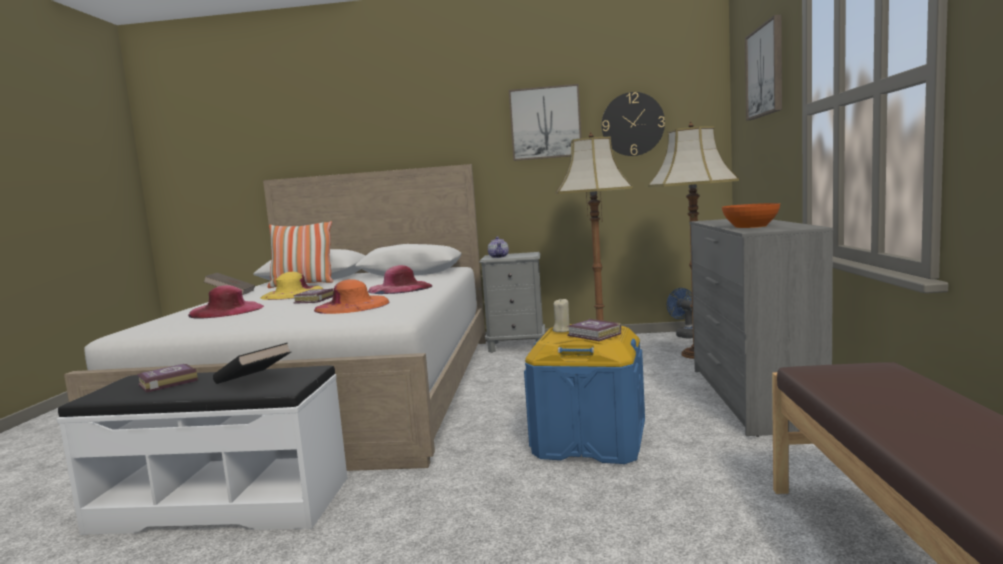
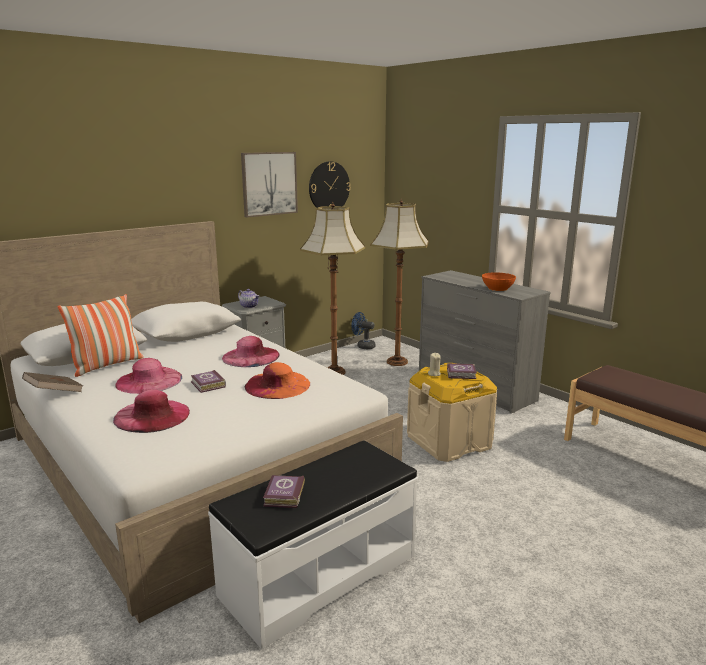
camera: 45 degrees left, 10 degrees up
black book [213,343,291,384] -> none
yellow hat [260,272,323,300] -> pink hat [115,358,182,394]
blue storage box [524,324,645,464] -> beige storage box [407,363,497,462]
picture [745,15,782,120] -> none

